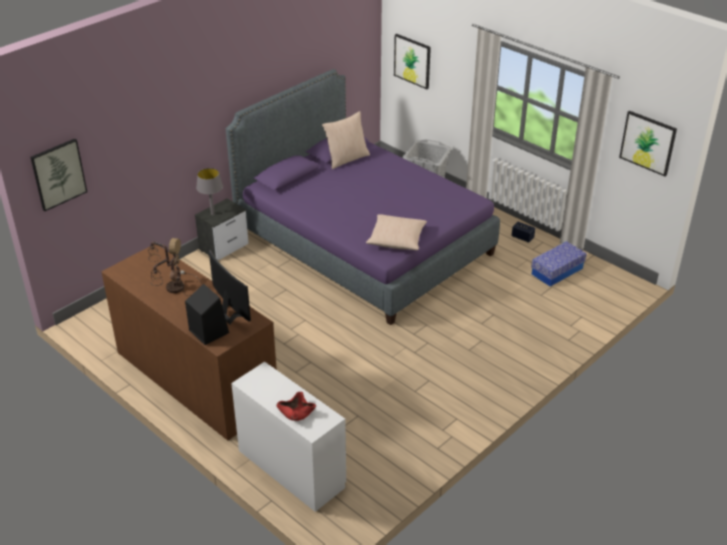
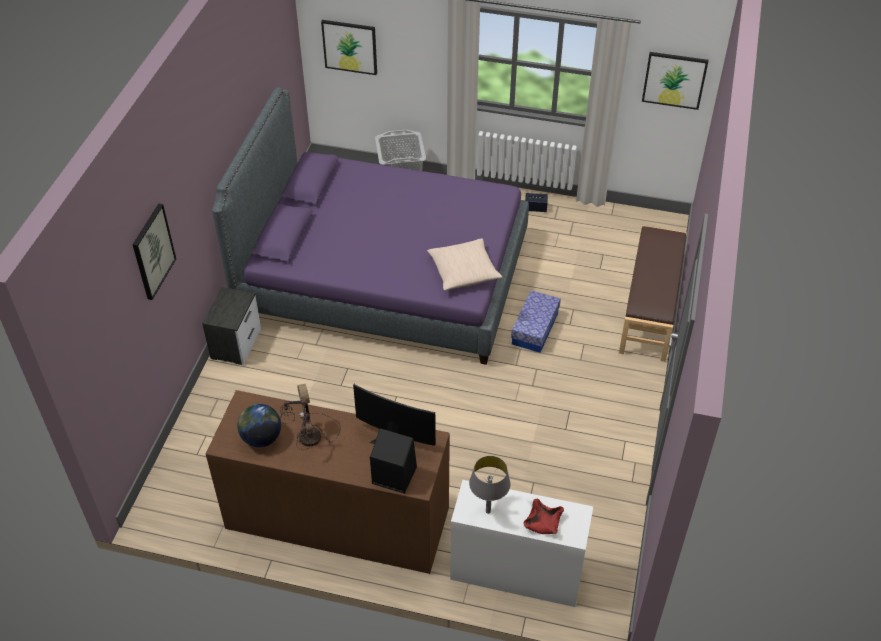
camera: 30 degrees left, 10 degrees up
picture [30,139,87,211] -> picture moved to [133,204,176,300]
grey table lamp [196,168,223,215] -> grey table lamp moved to [469,456,511,514]
beige pillow [322,111,370,169] -> none
storage box [531,241,587,287] -> storage box moved to [511,290,561,353]
none -> globe [237,404,281,447]
none -> brown bench [619,225,687,362]

